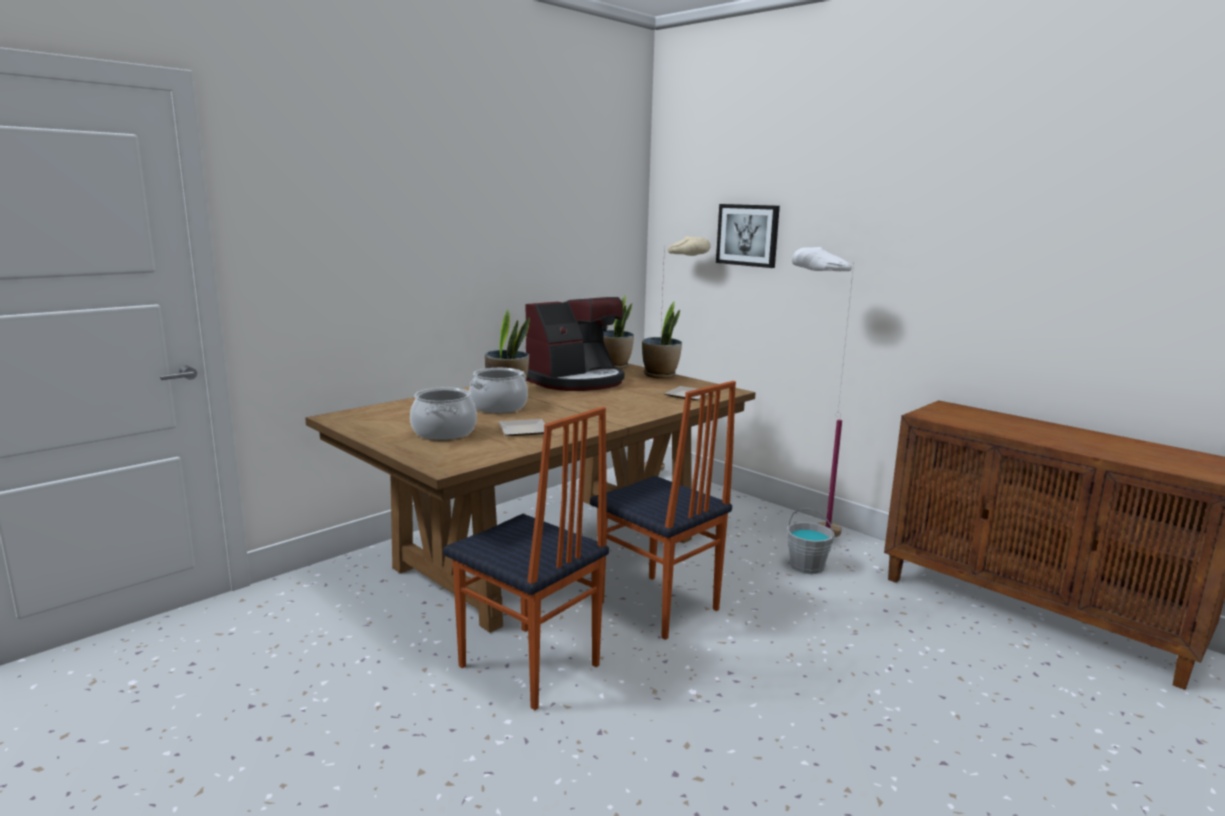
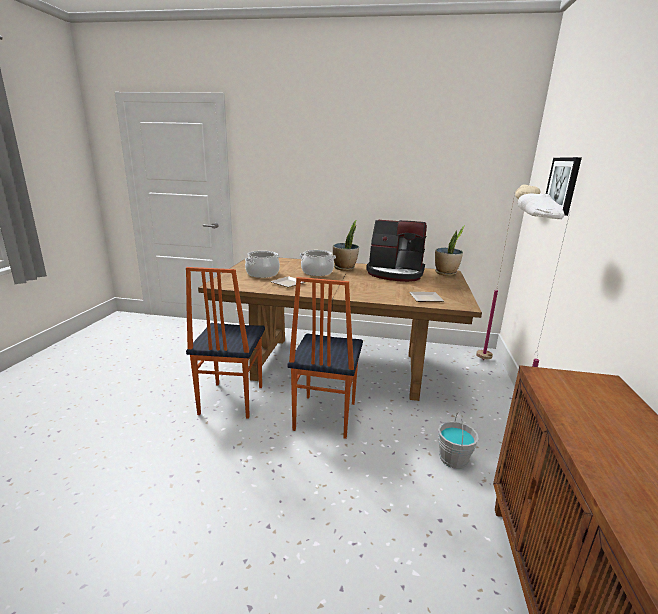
camera: 55 degrees right, 5 degrees up
potted plant [642,301,682,379] -> none

